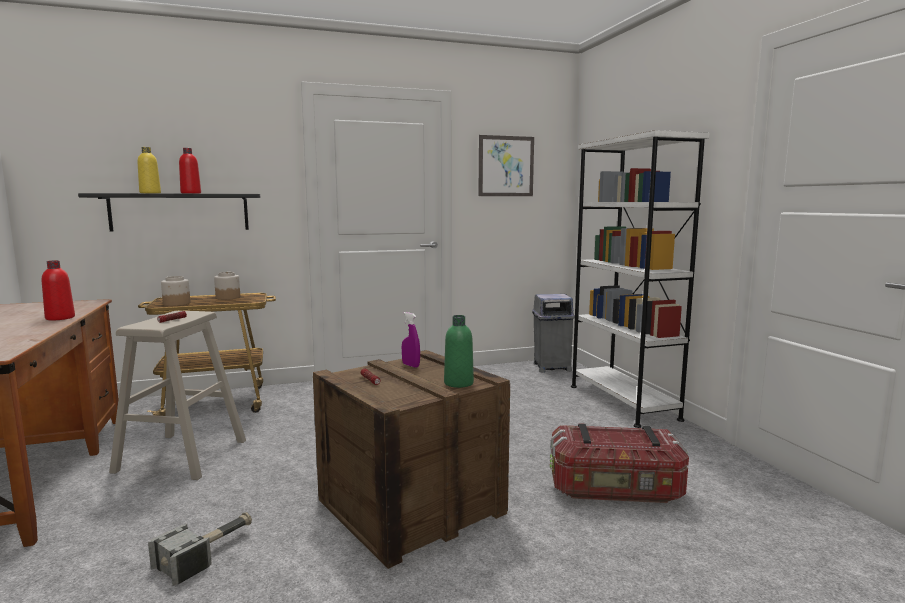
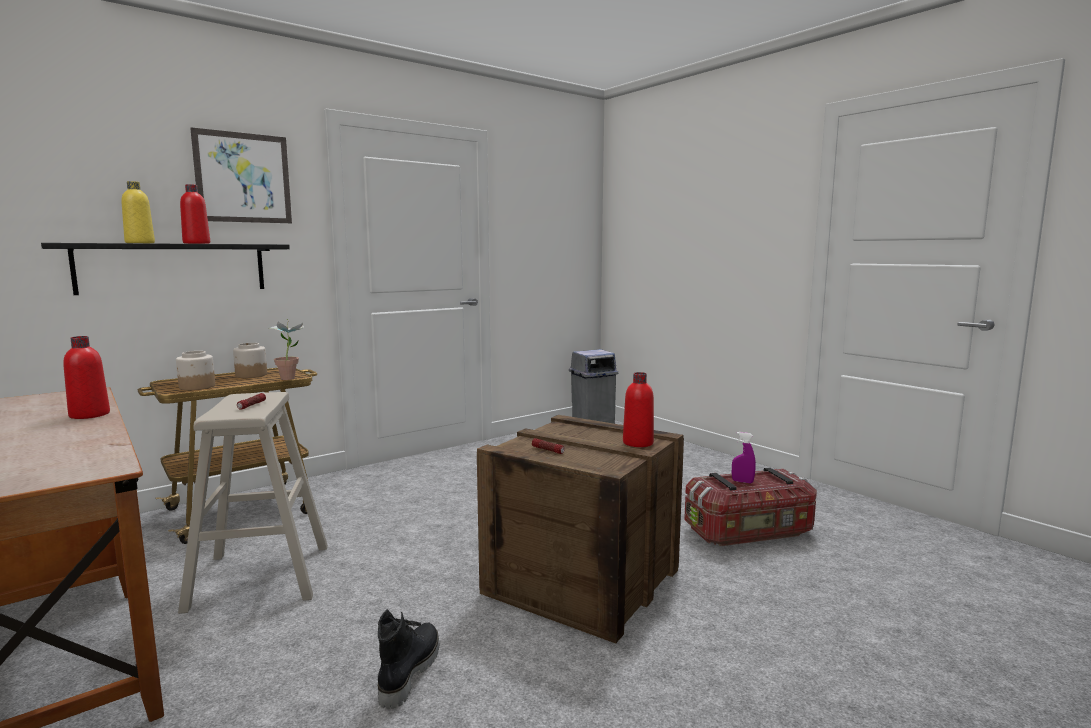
camera: 20 degrees left, 0 degrees up
hammer [148,512,252,586] -> black boot [378,609,439,709]
purple spray bottle [402,312,420,368] -> purple spray bottle moved to [732,432,756,483]
green bottle [444,315,474,388] -> red bottle [623,372,654,447]
picture [478,135,534,196] -> picture moved to [190,127,292,223]
white bookcase [571,130,710,428] -> none
none -> potted plant [268,319,304,380]

